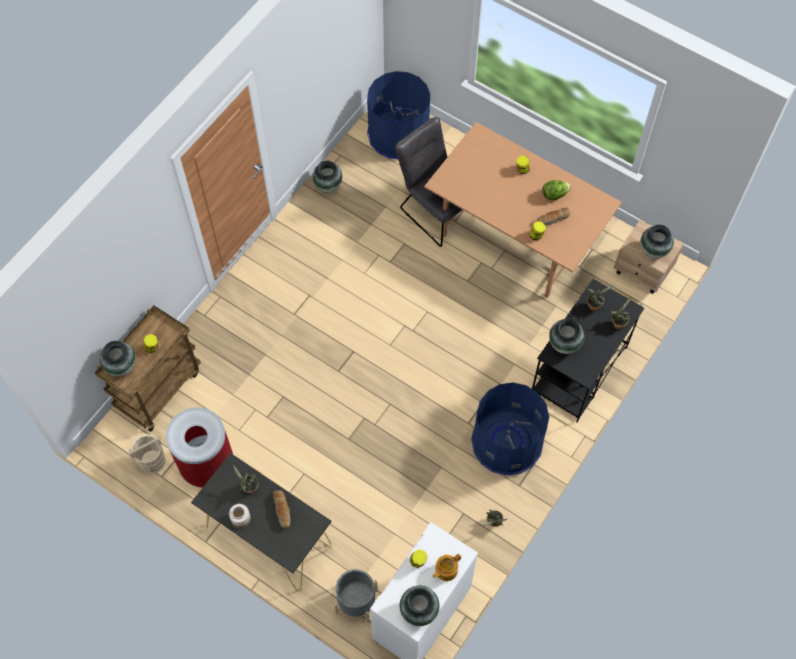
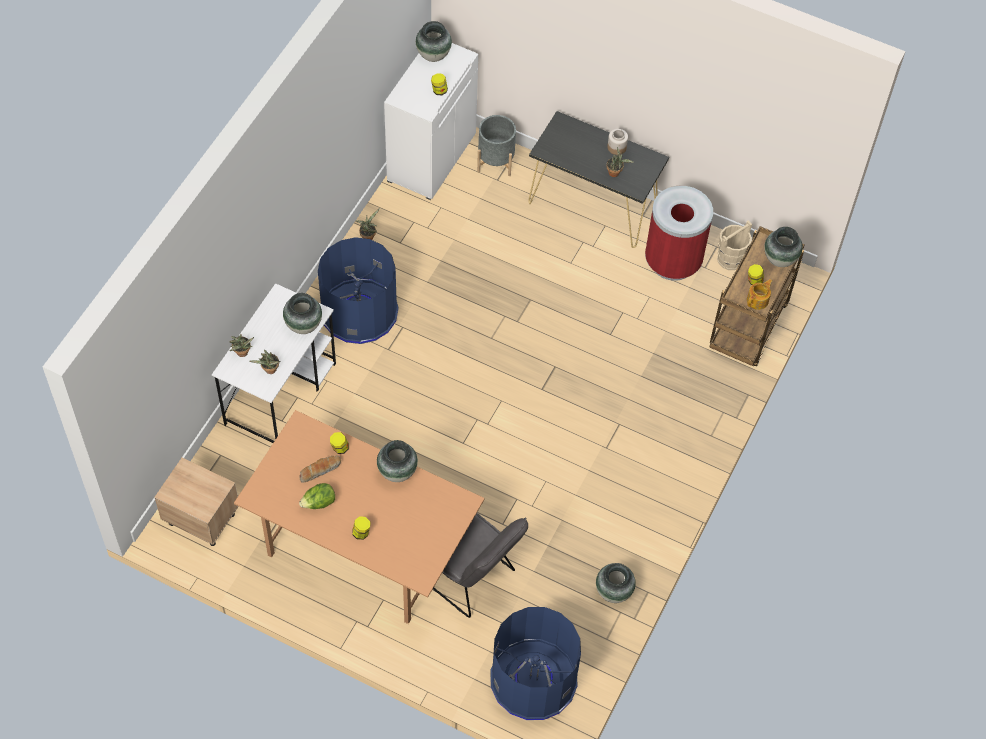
camera: 170 degrees right, 5 degrees down
bread [273,490,291,528] -> none
teapot [433,554,461,581] -> teapot moved to [747,279,772,310]
black desk [532,279,644,422] -> white desk [212,283,336,443]
vase [641,225,674,259] -> vase moved to [377,440,418,482]

